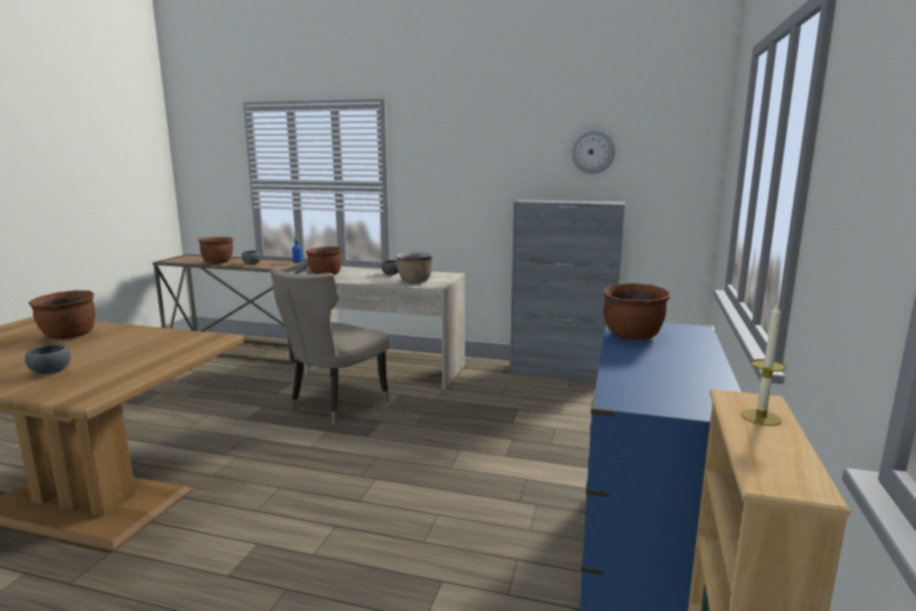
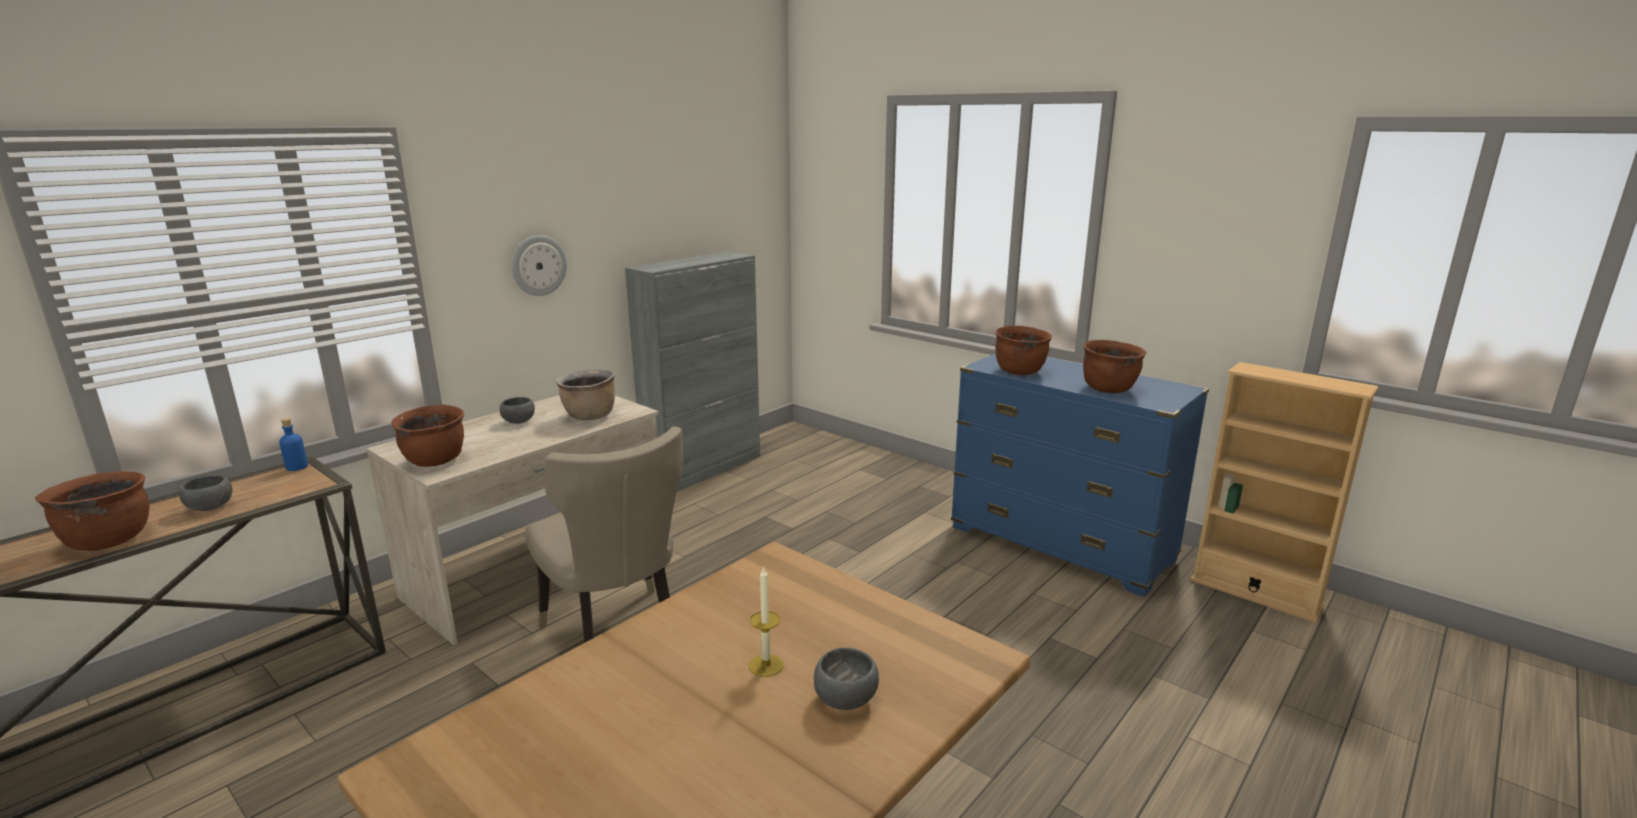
camera: 65 degrees left, 5 degrees up
brown cooking pot [28,290,95,339] -> brown cooking pot moved to [1083,340,1146,393]
wall clock [571,130,615,174] -> wall clock moved to [512,235,567,296]
candle [741,302,787,426] -> candle moved to [749,566,784,677]

